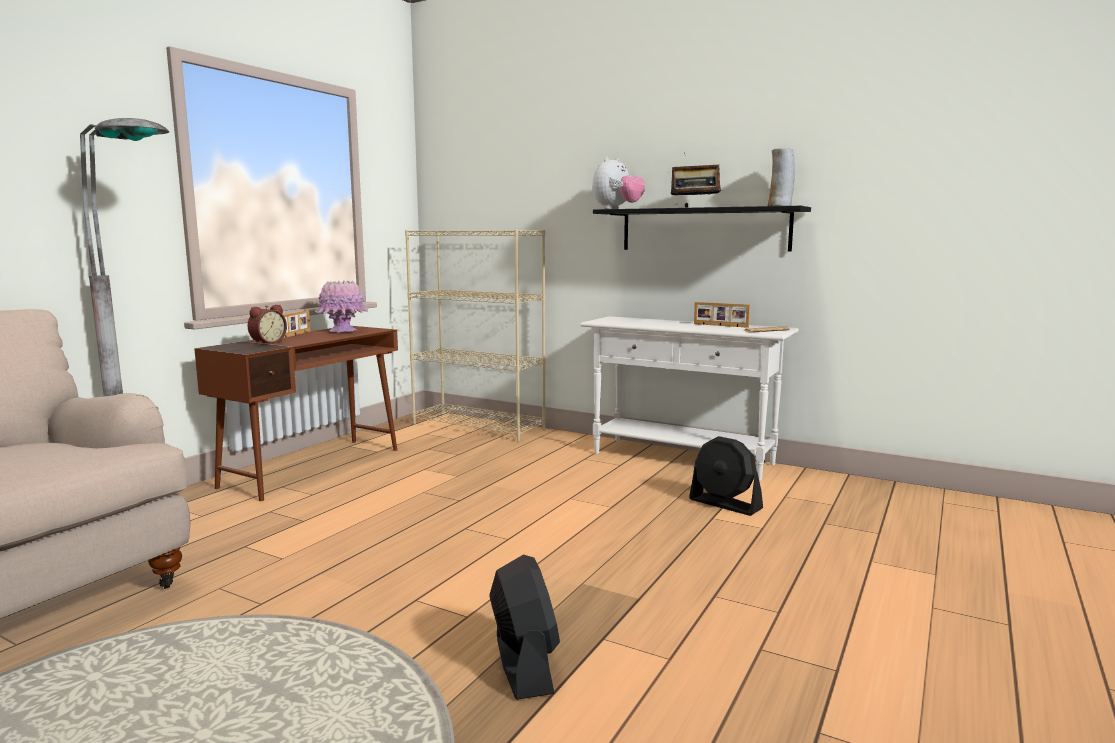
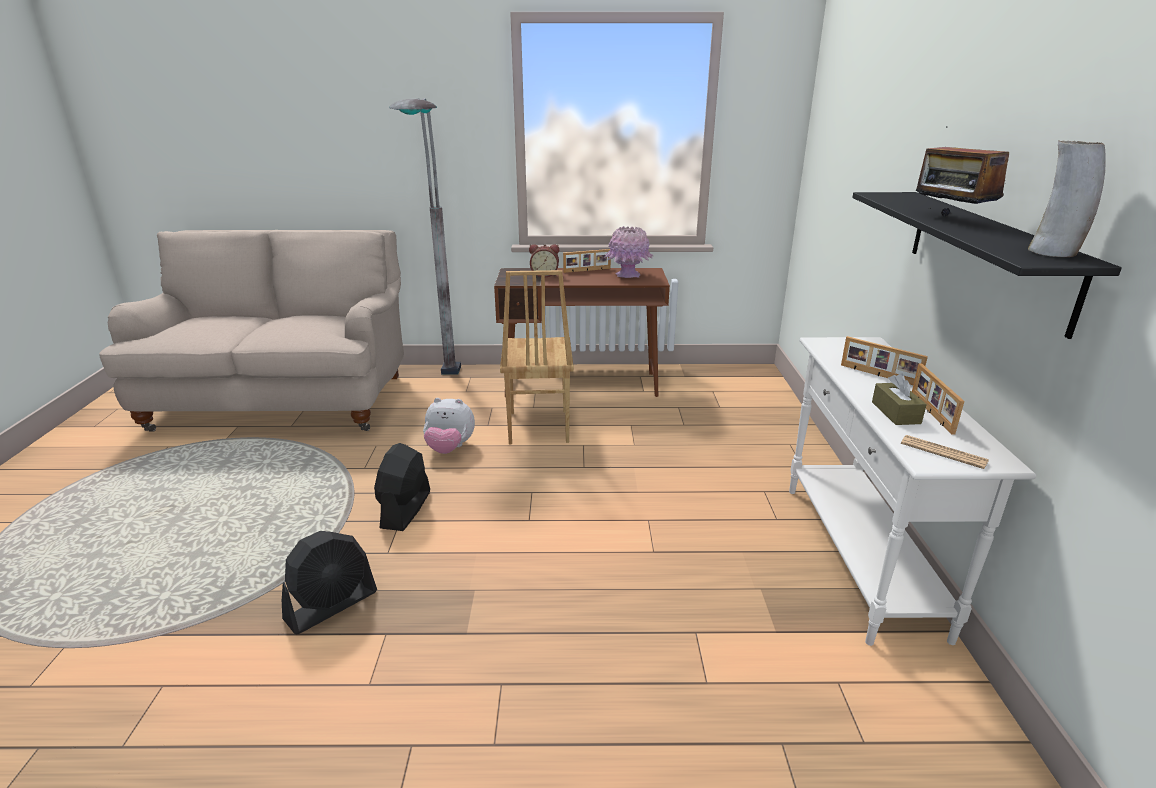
camera: 60 degrees right, 15 degrees up
beige bookcase [405,230,546,442] -> none
plush toy [592,157,645,209] -> plush toy moved to [423,398,475,454]
black fan [689,436,763,516] -> black fan moved to [374,443,430,531]
none -> brown chair [500,270,574,444]
none -> picture frame [841,336,928,385]
none -> brown tissue box [872,373,927,425]

